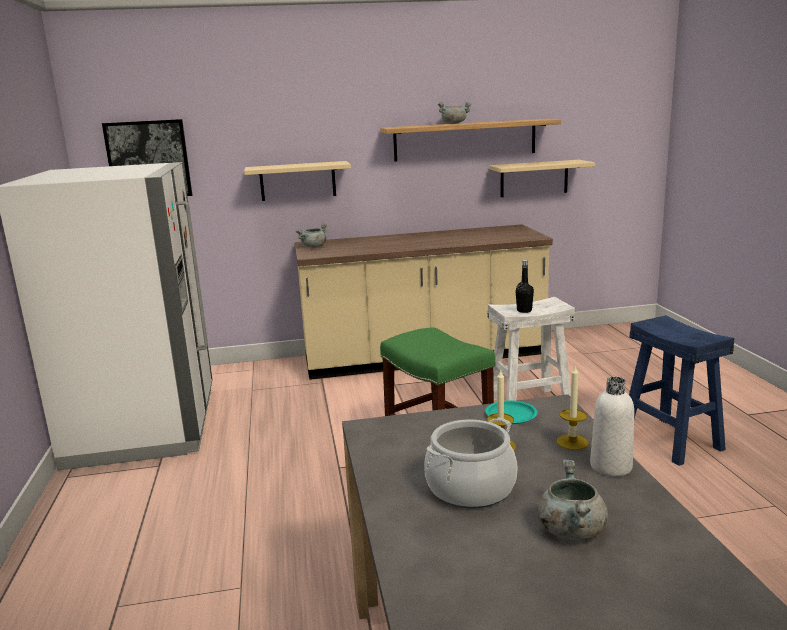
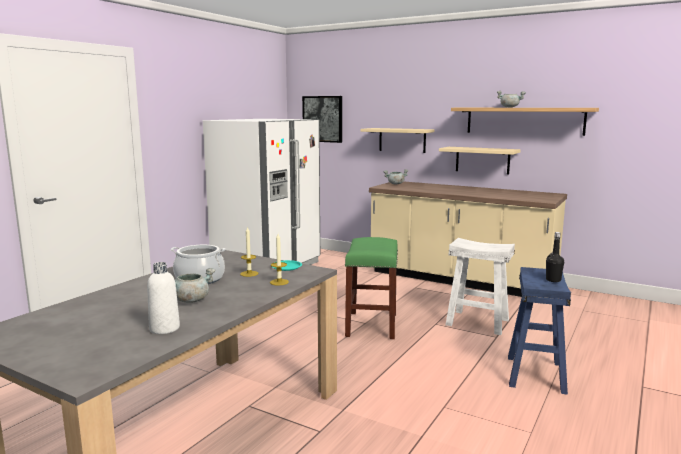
camera: 40 degrees right, 5 degrees down
beige shelf [489,160,595,197] -> beige shelf moved to [439,147,520,174]
black bottle [516,260,534,313] -> black bottle moved to [546,232,564,282]
white bottle [590,377,634,477] -> white bottle moved to [147,262,180,334]

